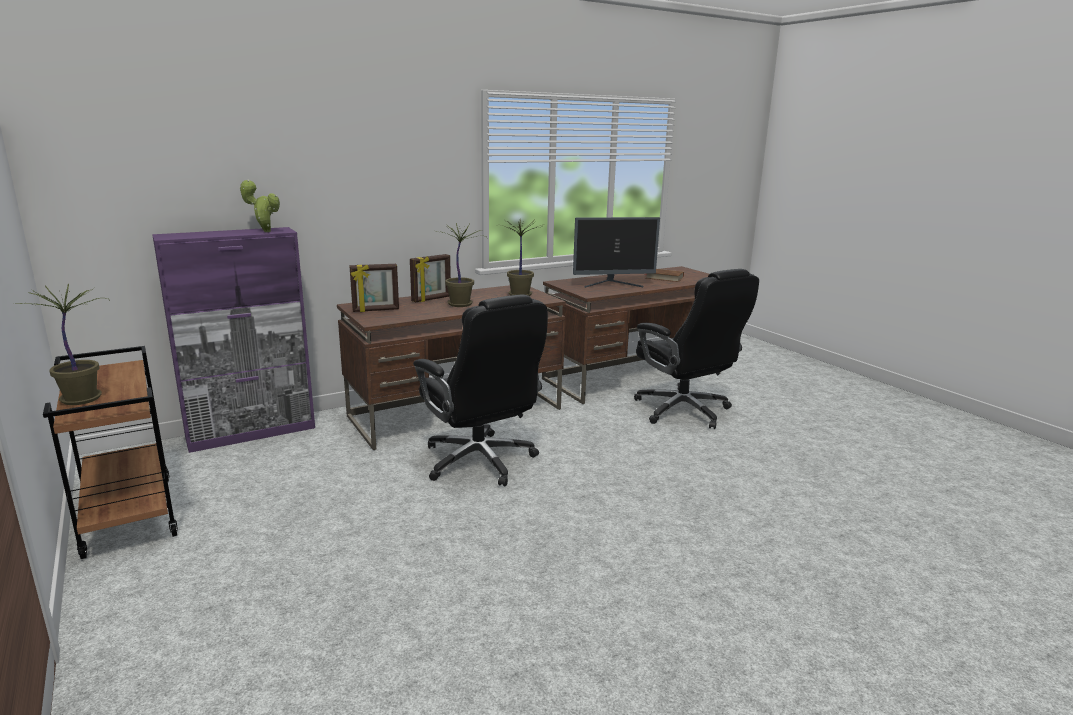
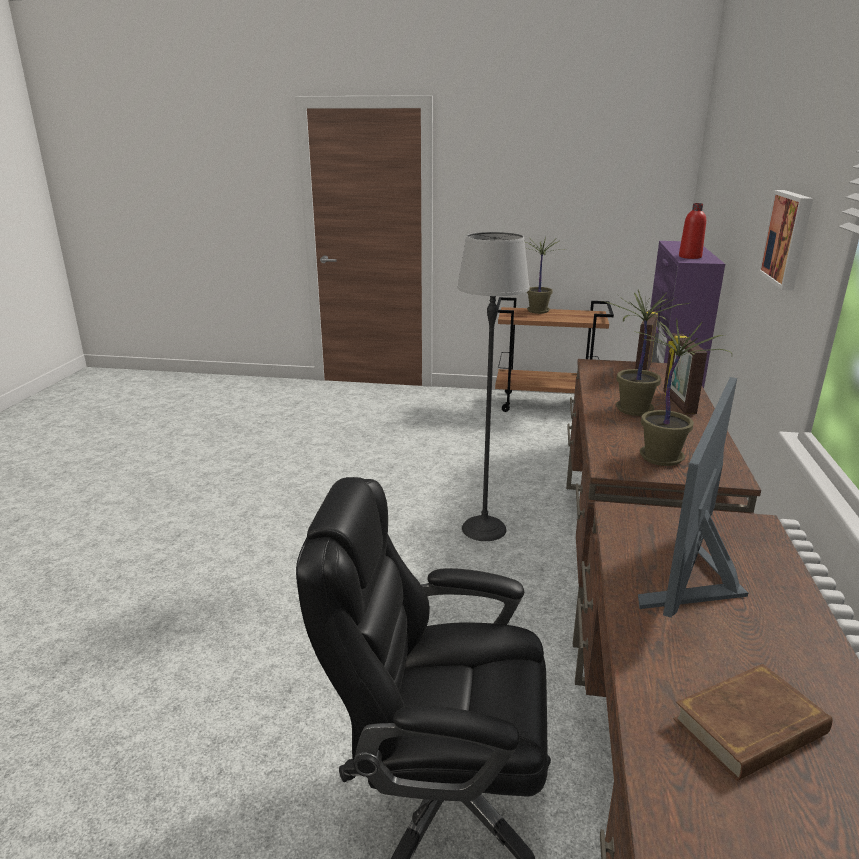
camera: 130 degrees right, 5 degrees up
potted plant [239,180,280,232] -> red bottle [679,203,706,259]
black office chair [413,295,548,486] -> floor lamp [457,232,530,541]
none -> picture [758,190,813,290]

